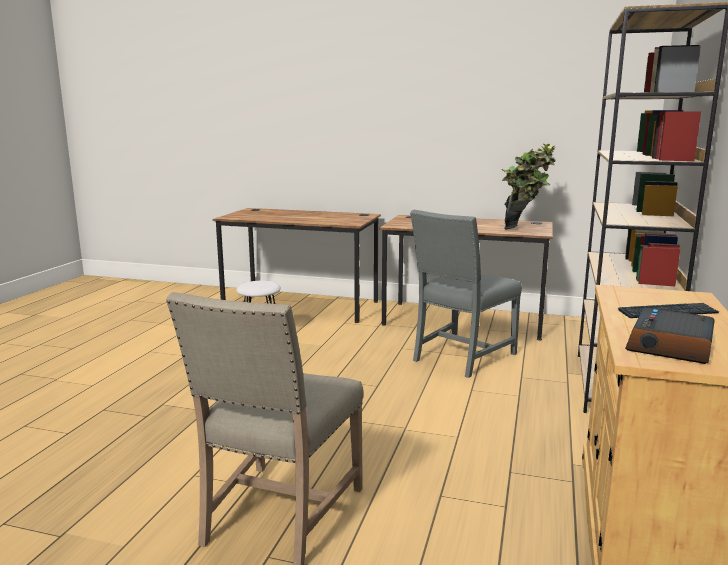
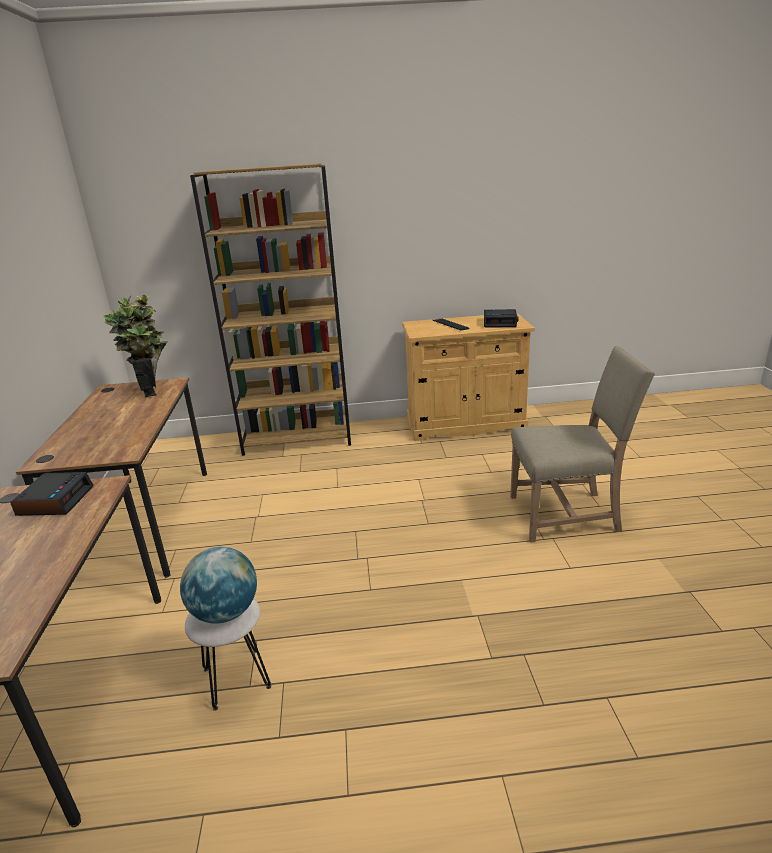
camera: 110 degrees left, 10 degrees up
grey chair [410,209,522,378] -> none
none -> alarm clock [11,472,93,516]
none -> globe [180,547,257,624]

